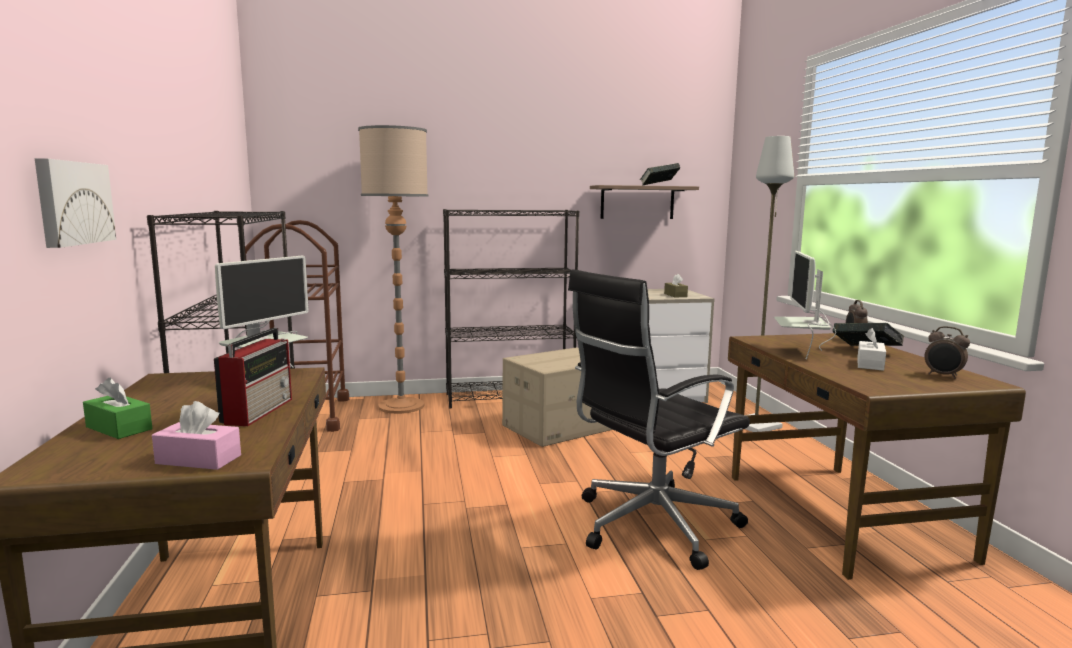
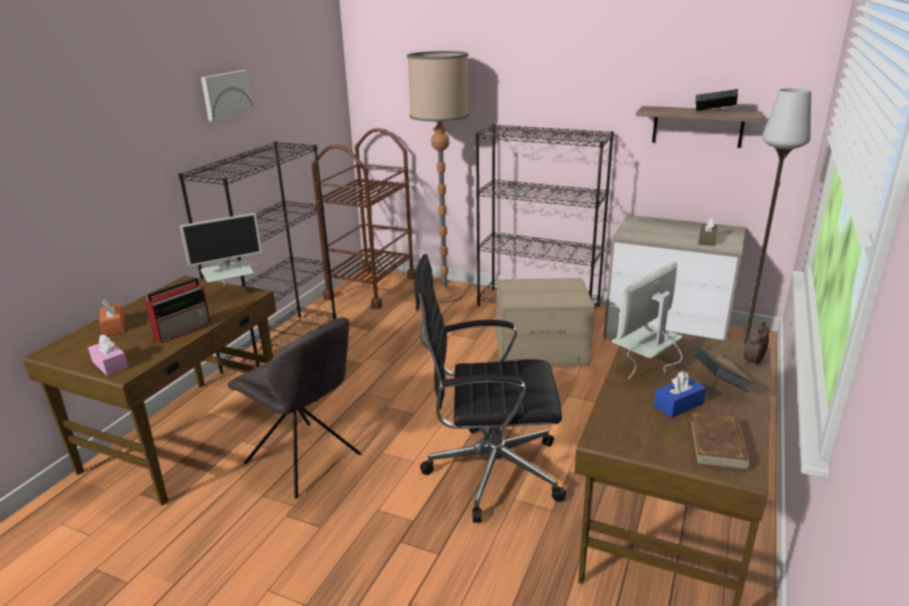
camera: 35 degrees right, 15 degrees up
picture [34,158,116,248] -> picture moved to [201,70,254,121]
green tissue box [83,377,152,439] -> orange tissue box [99,299,124,336]
white tissue box [857,328,886,371] -> blue tissue box [654,371,706,418]
alarm clock [925,326,970,379] -> brown book [690,412,751,471]
none -> grey chair [228,317,361,498]

